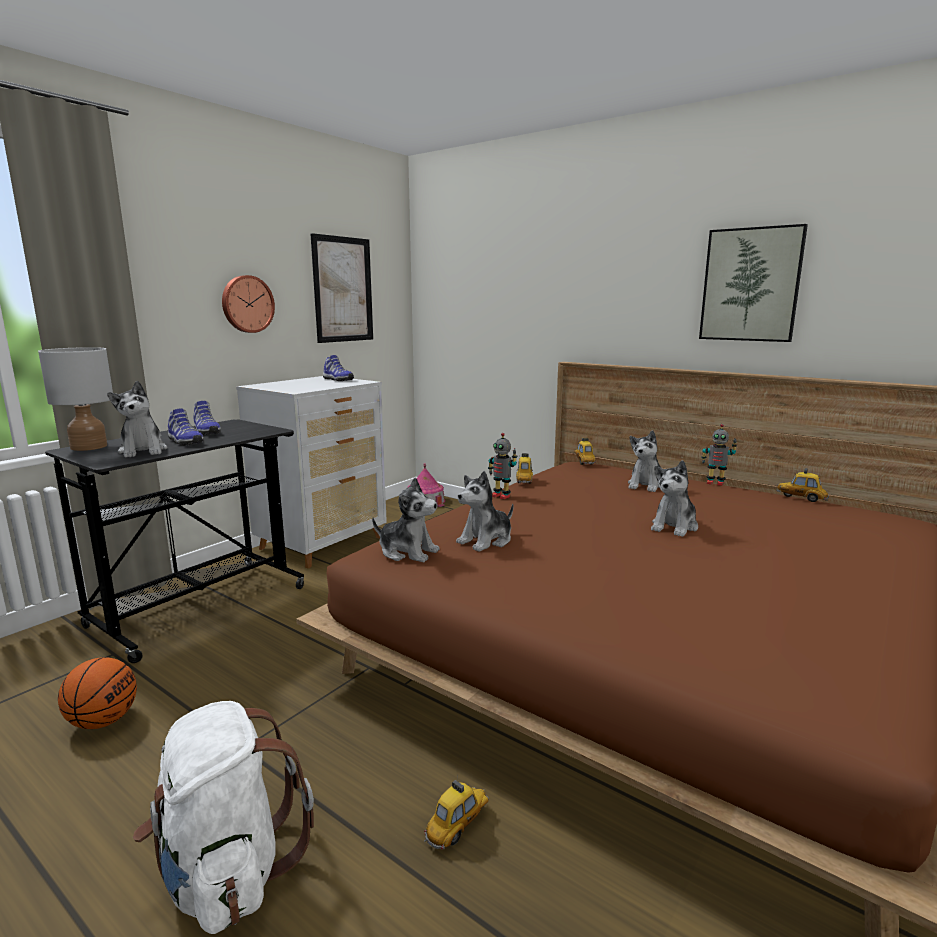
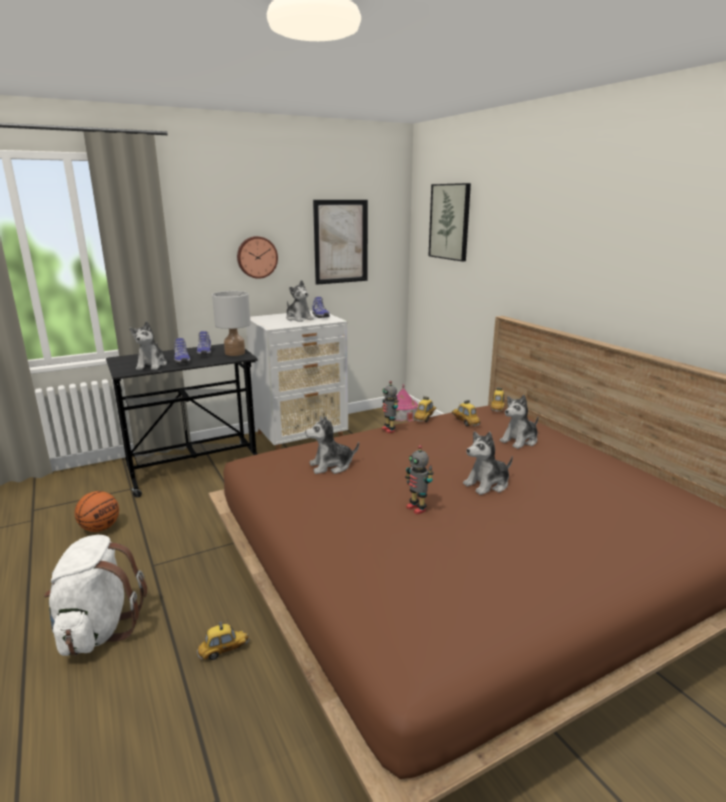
camera: 25 degrees right, 5 degrees up
grey table lamp [38,347,113,451] -> grey table lamp moved to [212,291,251,356]
plush toy [372,477,440,562] -> plush toy moved to [286,280,314,322]
picture [699,224,808,342] -> picture moved to [429,183,471,262]
toy robot [701,424,737,486] -> toy robot moved to [405,445,434,515]
toy car [776,468,829,502] -> toy car moved to [452,400,481,427]

